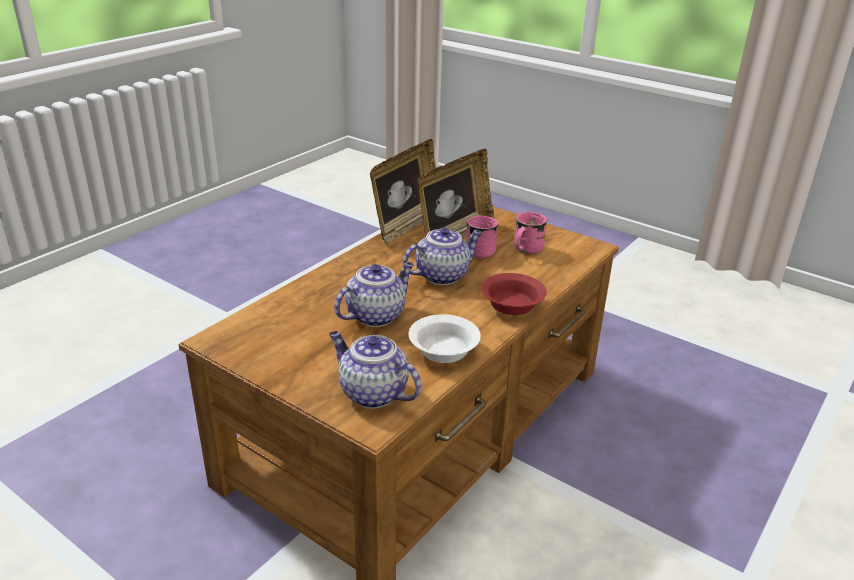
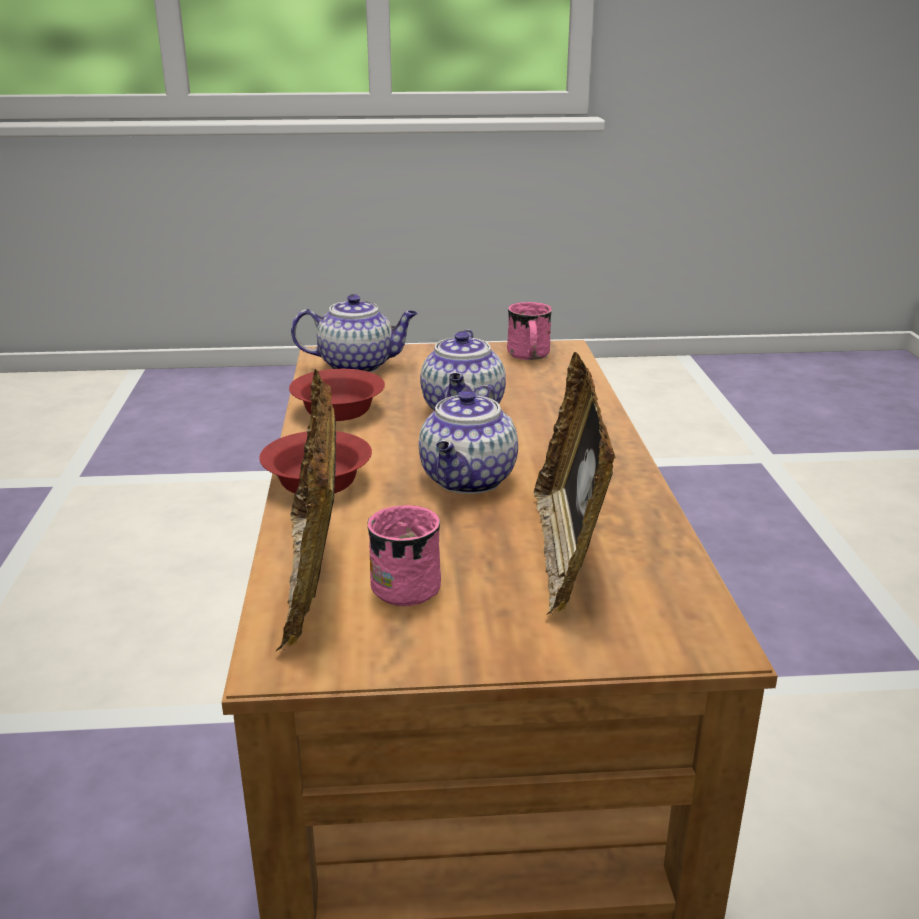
camera: 140 degrees right, 5 degrees down
picture frame [370,139,436,244] -> picture frame moved to [276,369,336,651]
white bowl [408,314,481,363] -> red bowl [289,369,385,421]
pink mug [466,216,498,258] -> pink mug moved to [507,302,552,360]

